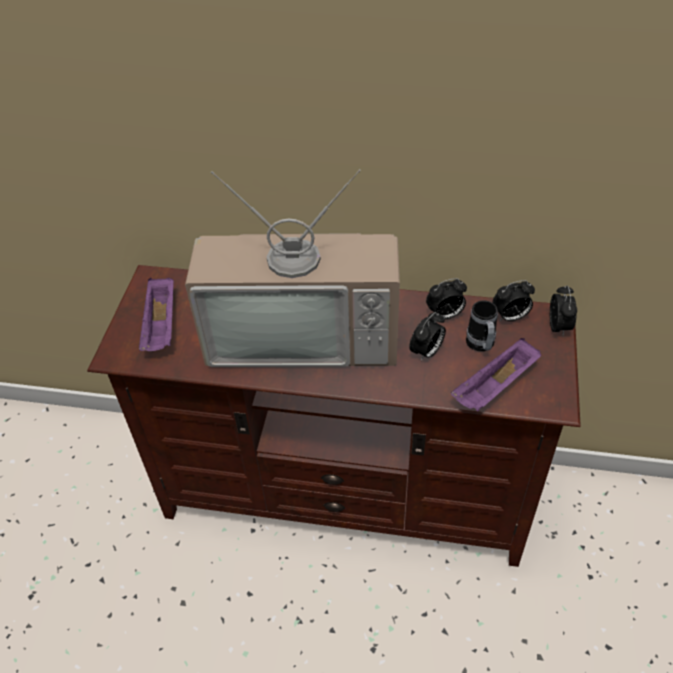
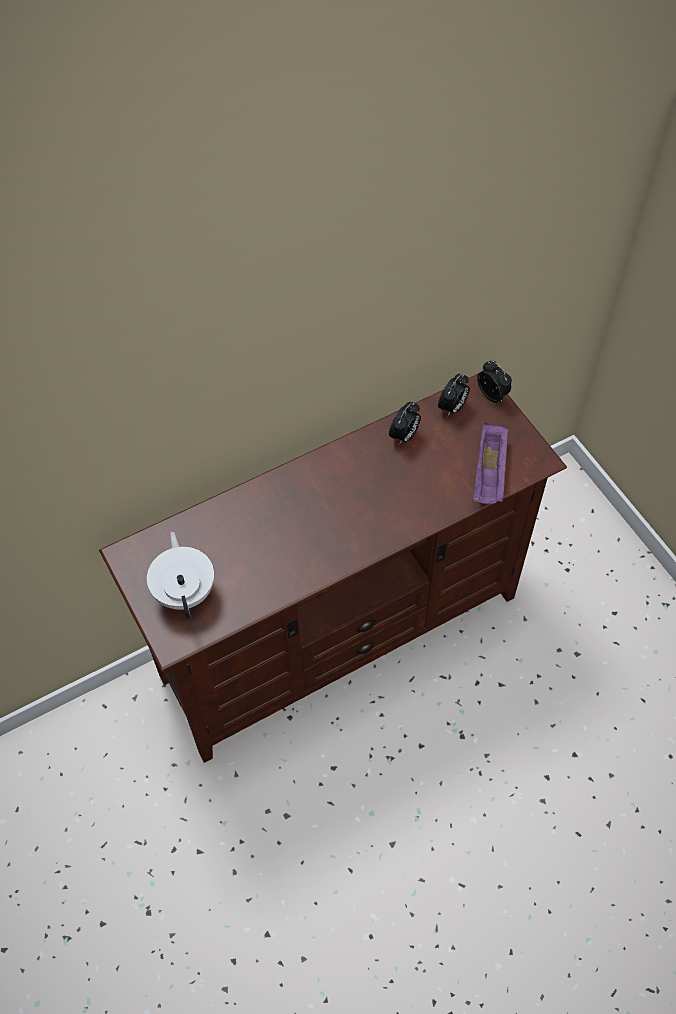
camera: 40 degrees left, 10 degrees up
purple tray [139,277,174,351] -> white teapot [147,532,214,619]
television [185,169,400,367] -> none
alarm clock [409,312,446,361] -> none
mug [466,300,498,351] -> none

